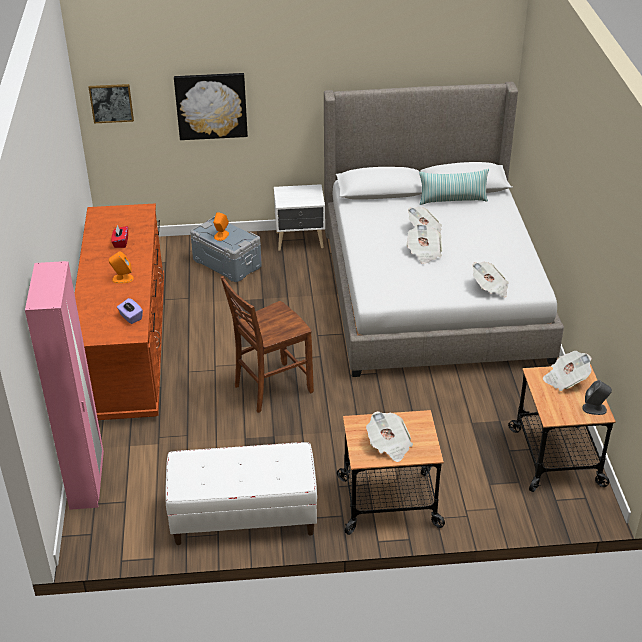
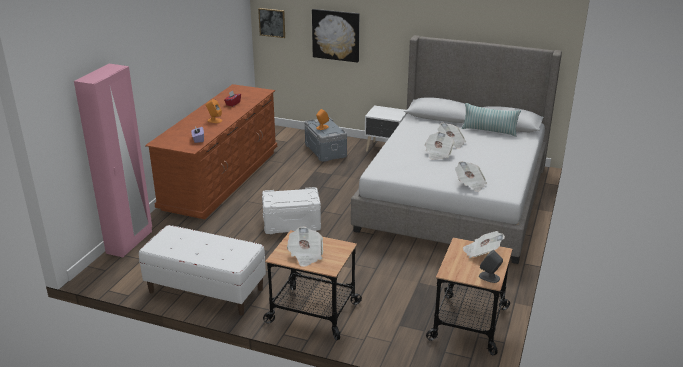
camera: 25 degrees right, 10 degrees down
brown chair [220,276,314,413] -> white storage box [262,187,321,234]

